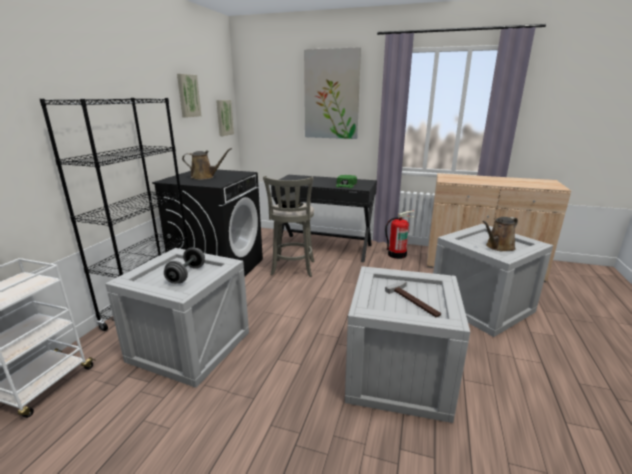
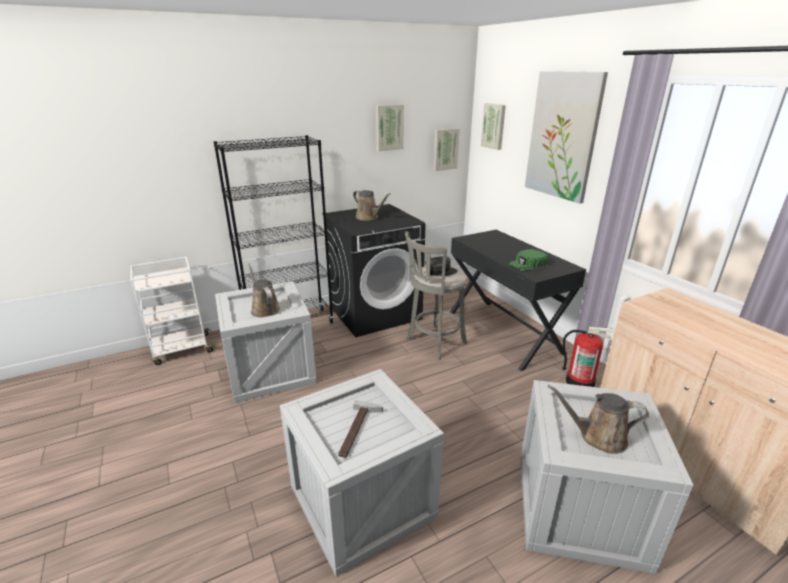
camera: 45 degrees right, 5 degrees up
grey dumbbell [164,247,205,284] -> brown watering can [248,264,280,318]
none -> picture [481,103,506,150]

